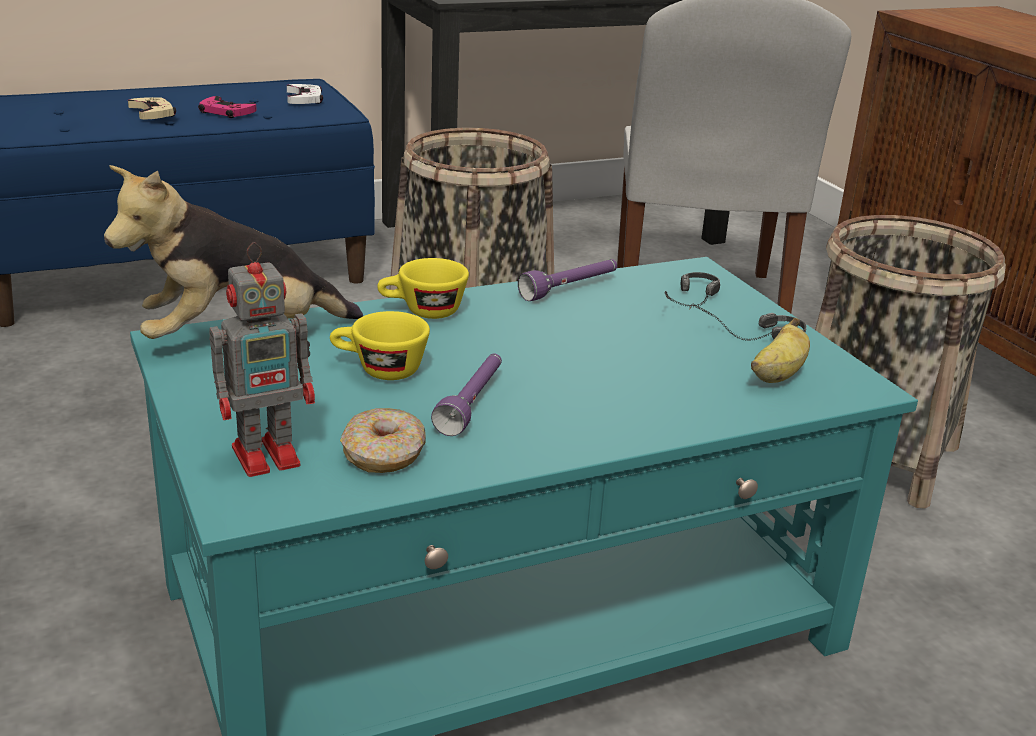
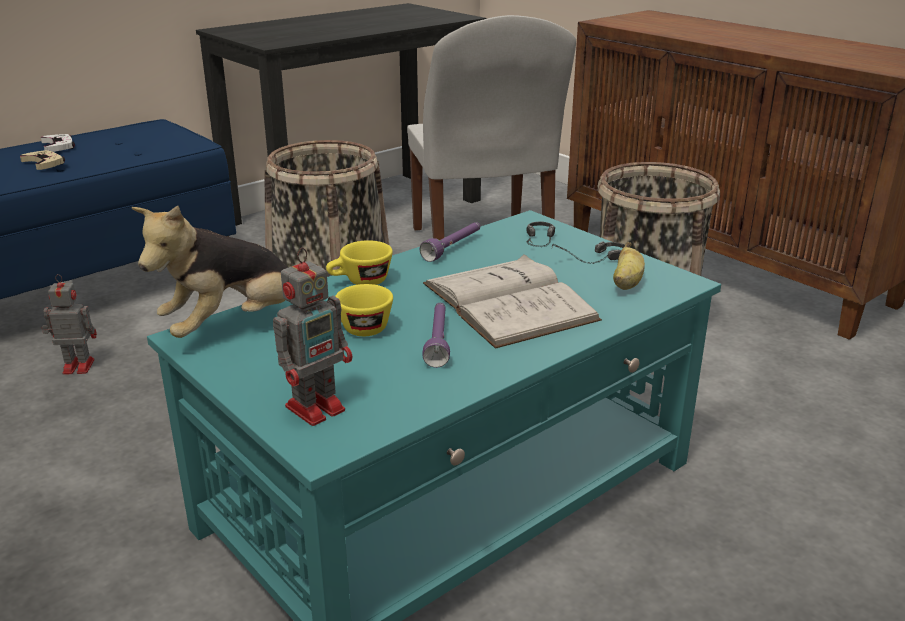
camera: 15 degrees left, 0 degrees up
pink game controller [198,96,257,118] -> none
white game controller [287,84,323,104] -> white game controller moved to [41,134,75,152]
donut [340,408,426,473] -> none
none -> toy robot [42,274,97,375]
none -> white book [423,254,602,349]

